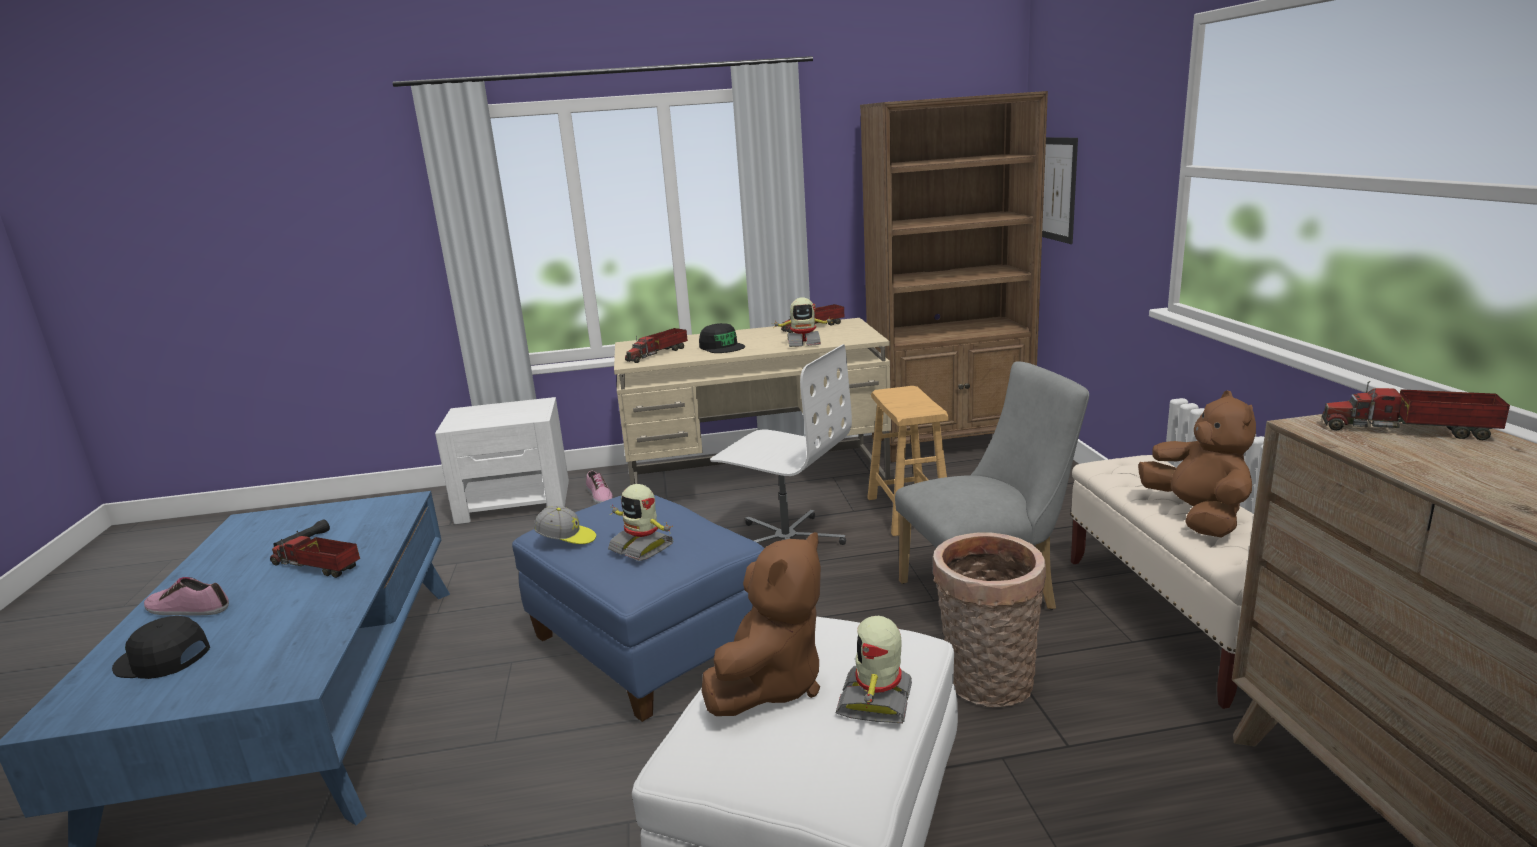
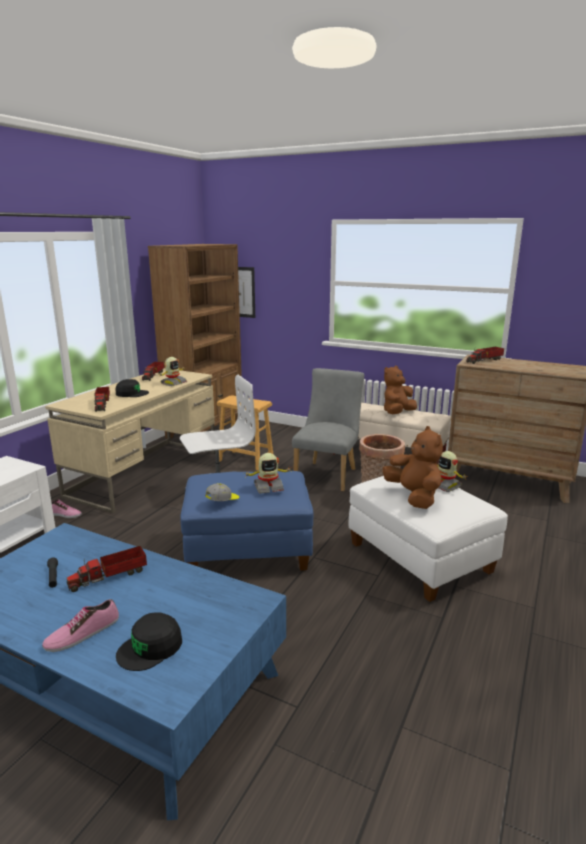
camera: 55 degrees left, 0 degrees up
brown plush toy [1138,391,1256,538] -> brown plush toy turned 75 degrees counterclockwise [384,366,417,414]

